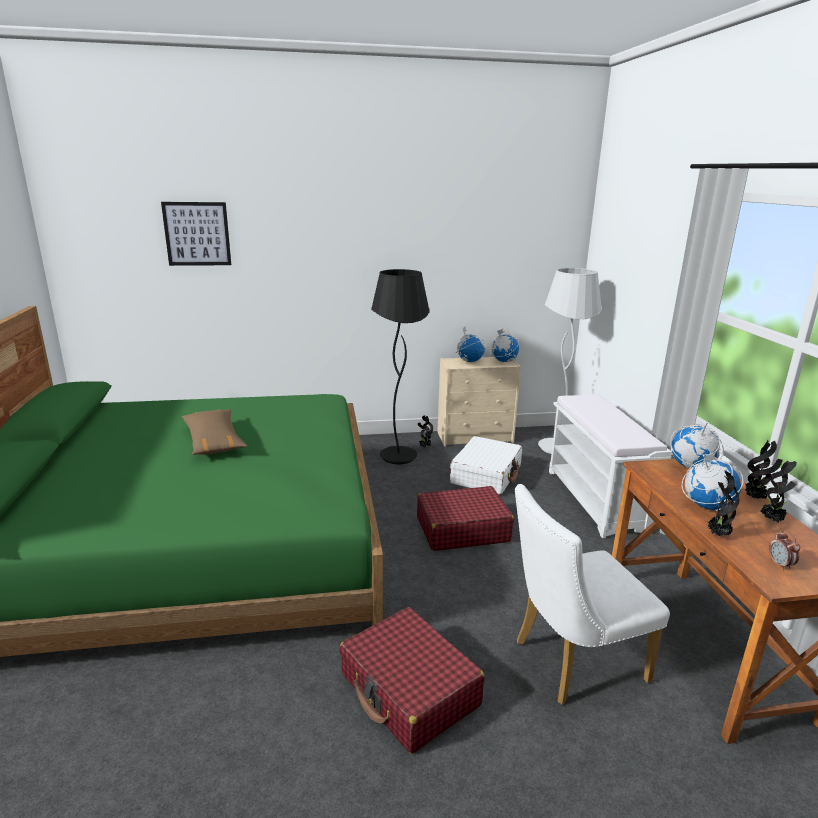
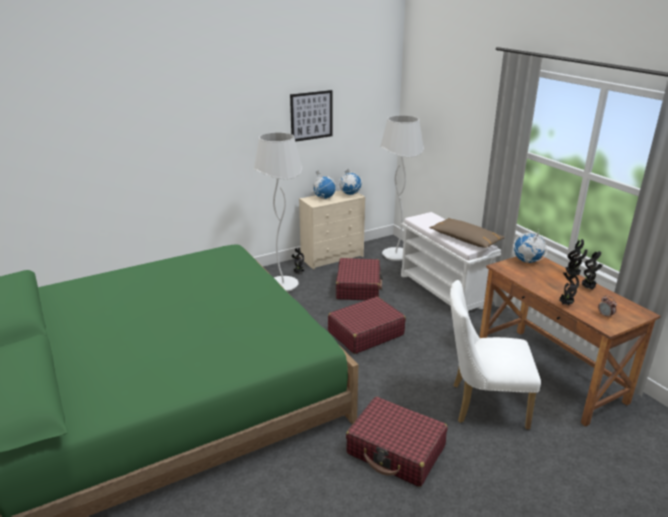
camera: 20 degrees left, 5 degrees up
picture [161,202,231,266] -> picture moved to [290,90,333,142]
brown pillow [182,409,247,455] -> brown pillow moved to [429,218,504,248]
black floor lamp [371,269,429,464] -> white floor lamp [254,132,302,292]
white suitcase [450,436,522,495] -> red suitcase [336,258,383,300]
white chair [515,484,670,705] -> white chair turned 45 degrees clockwise [450,280,541,429]
globe [682,452,744,511] -> none

